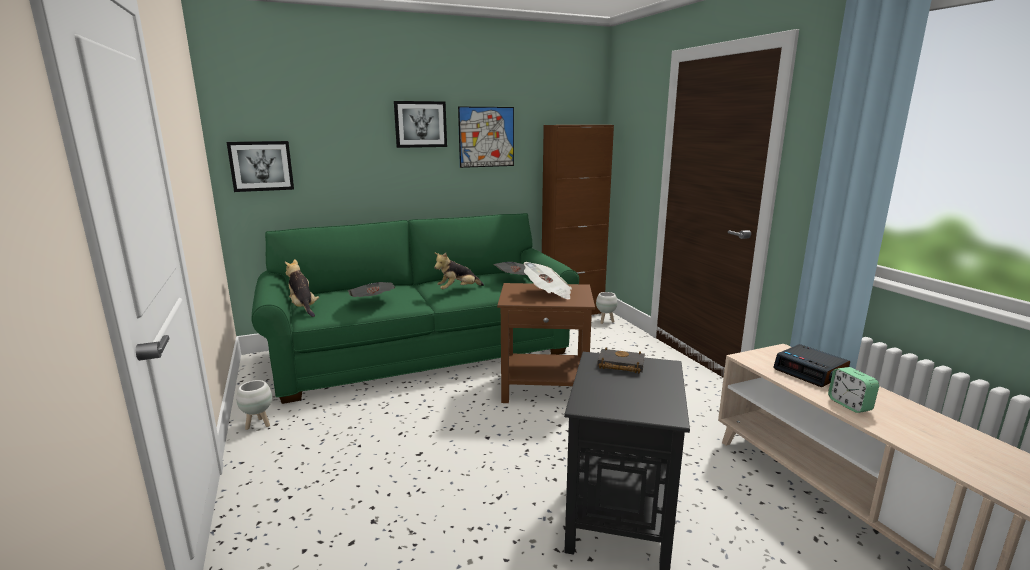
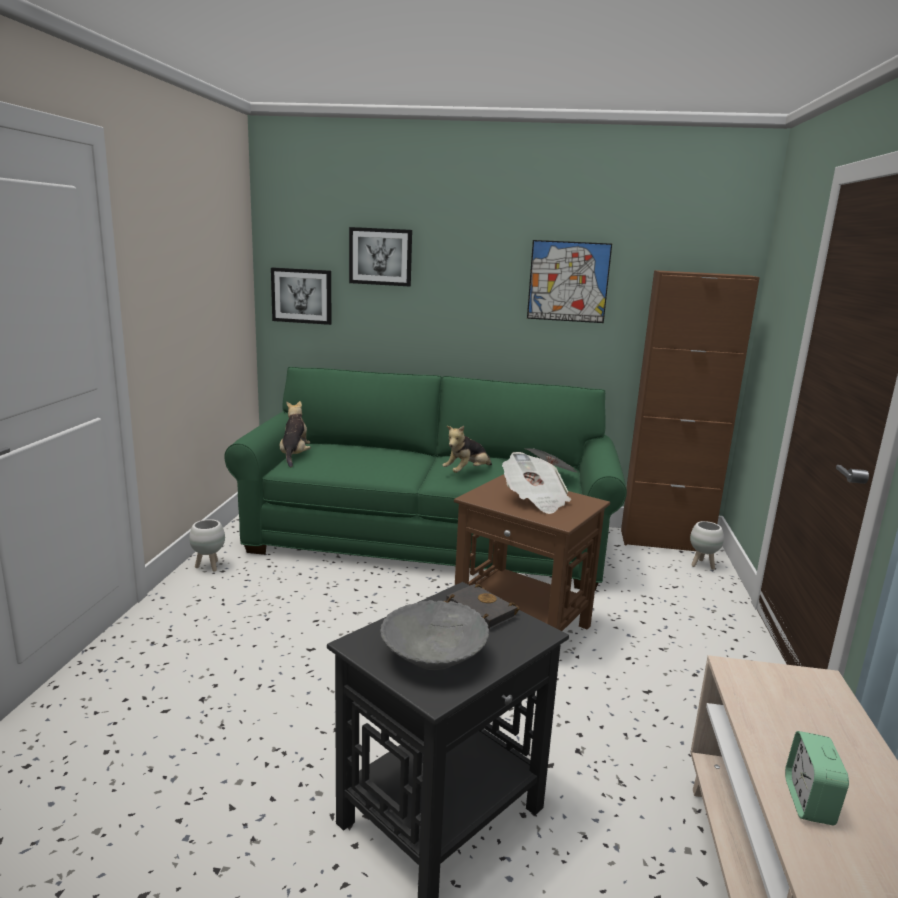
camera: 30 degrees right, 0 degrees up
newspaper [347,282,395,297] -> none
picture [394,101,447,148] -> picture moved to [349,227,412,287]
plush toy [434,252,484,289] -> plush toy turned 45 degrees counterclockwise [442,426,492,473]
alarm clock [773,344,850,387] -> none
none -> grey bowl [380,600,489,670]

